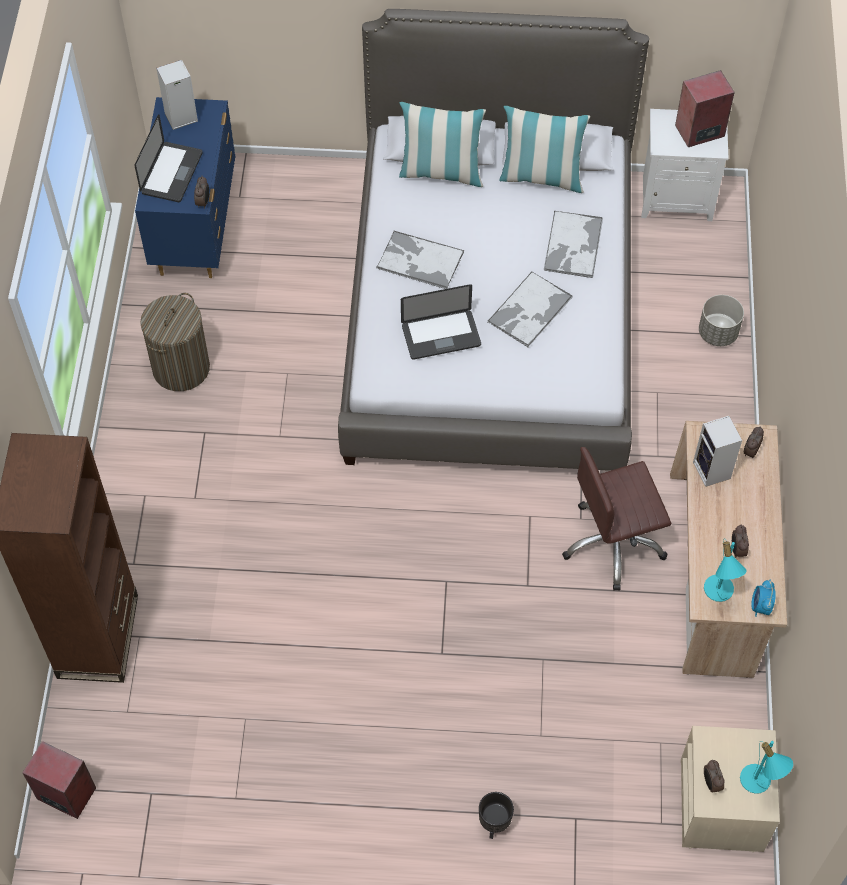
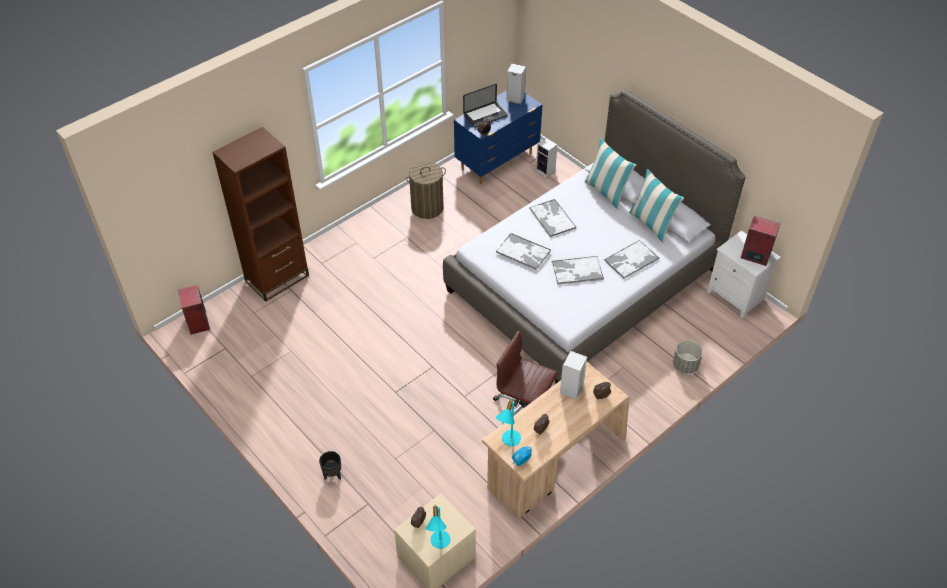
camera: 45 degrees right, 10 degrees down
laptop [401,284,481,360] -> tray [496,233,551,270]
none -> speaker [536,138,557,178]

